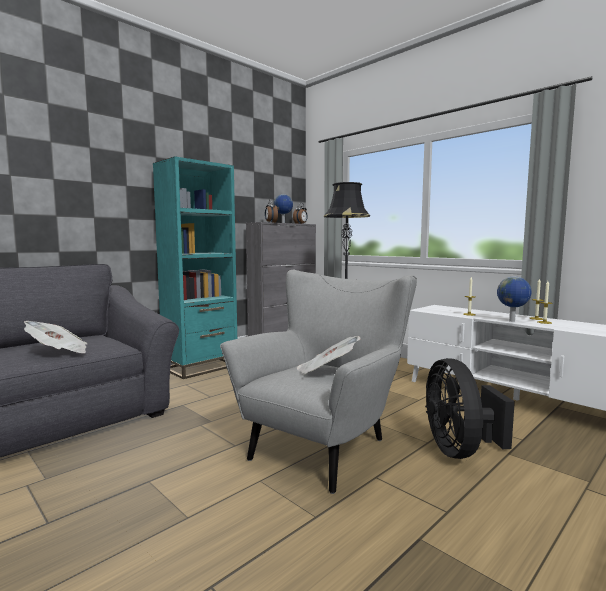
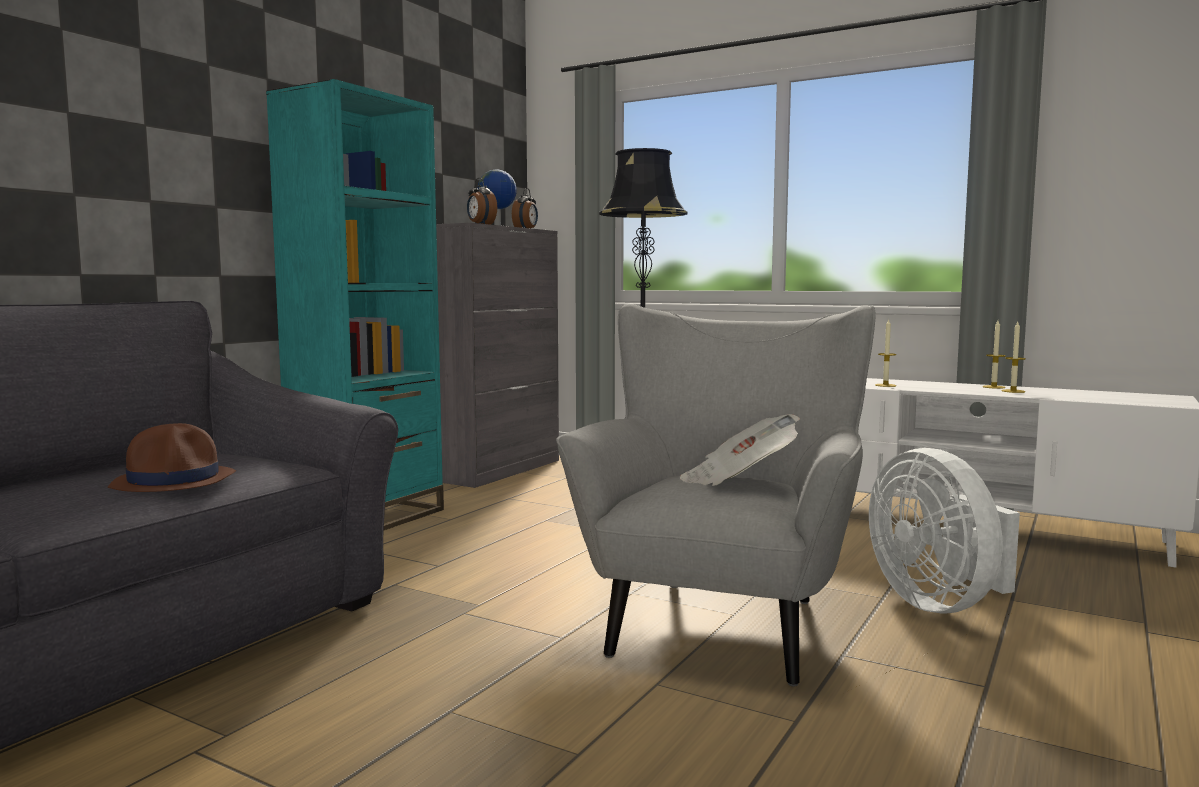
camera: 15 degrees left, 0 degrees up
newspaper [24,321,87,353] -> brown hat [108,423,236,492]
black fan [425,358,515,459] -> white fan [869,448,1020,613]
globe [497,276,532,322] -> none

